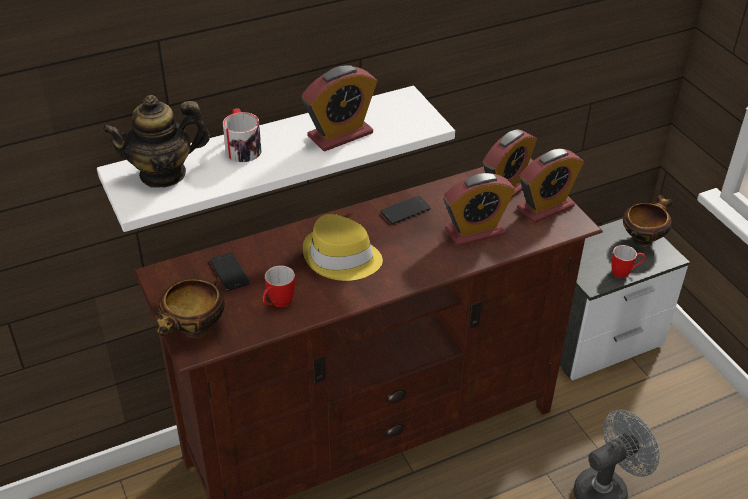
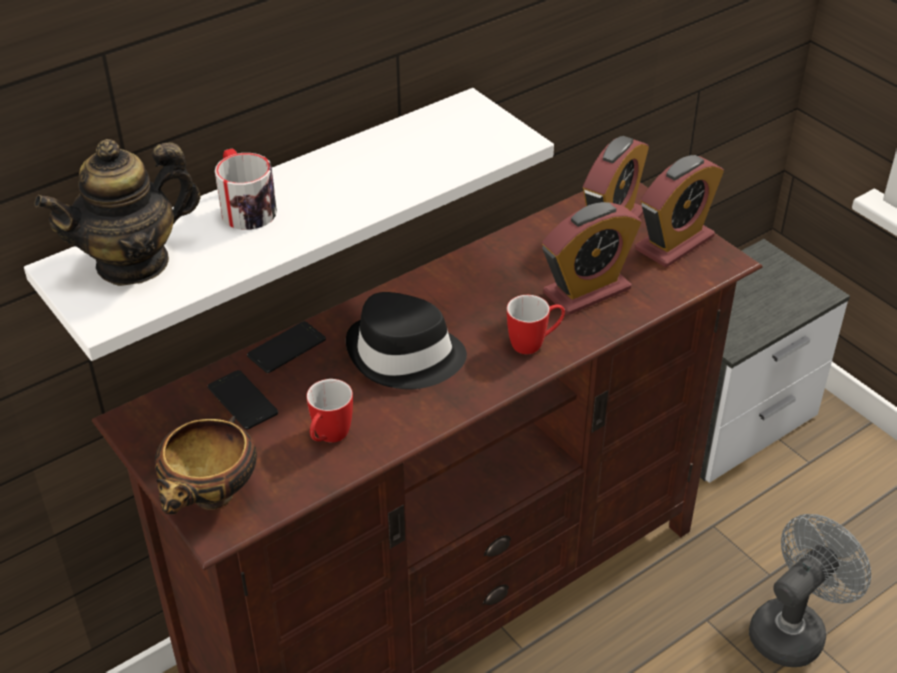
camera: 10 degrees left, 0 degrees up
alarm clock [302,65,377,152] -> none
yellow hat [302,214,383,281] -> black hat [346,292,467,389]
phone [380,196,431,224] -> phone moved to [247,321,326,373]
mug [612,245,645,278] -> mug moved to [507,295,565,354]
bowl [623,194,672,247] -> none

